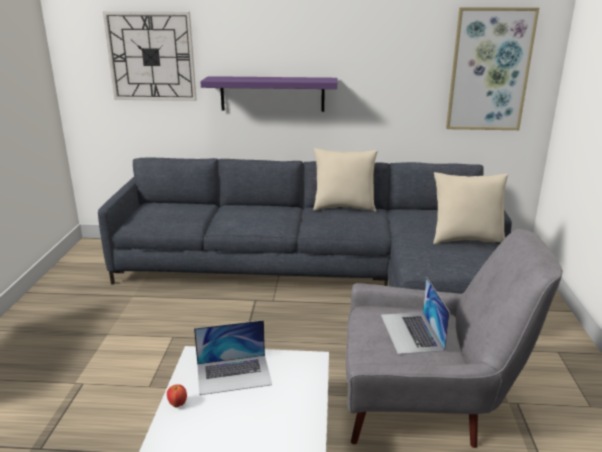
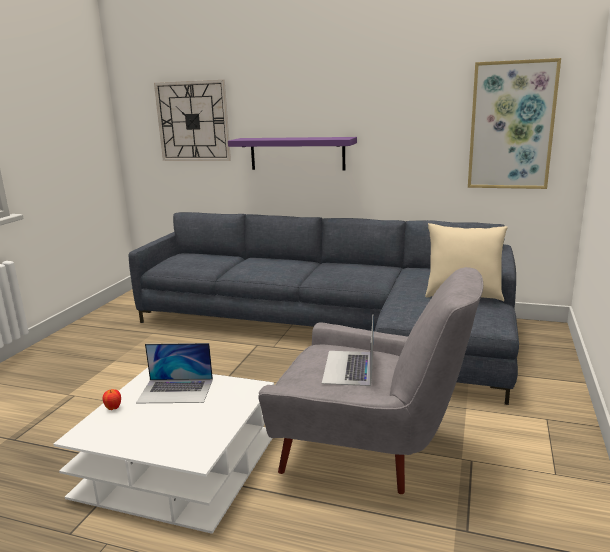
camera: 15 degrees right, 5 degrees down
beige pillow [313,148,378,212] -> none

